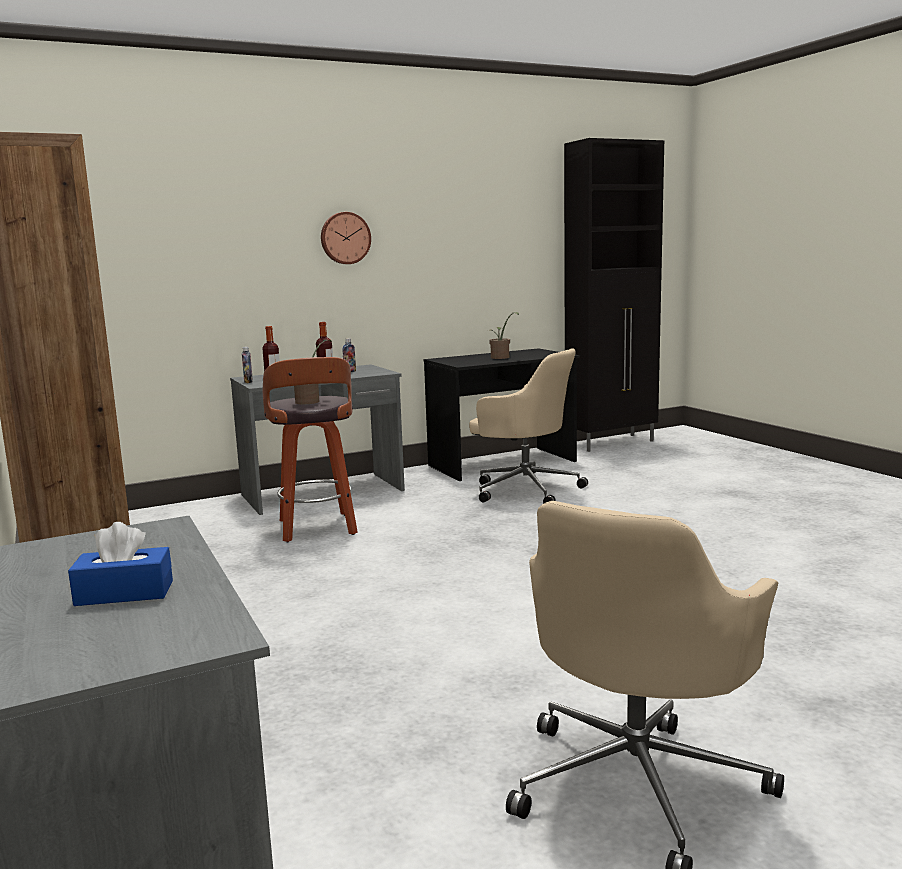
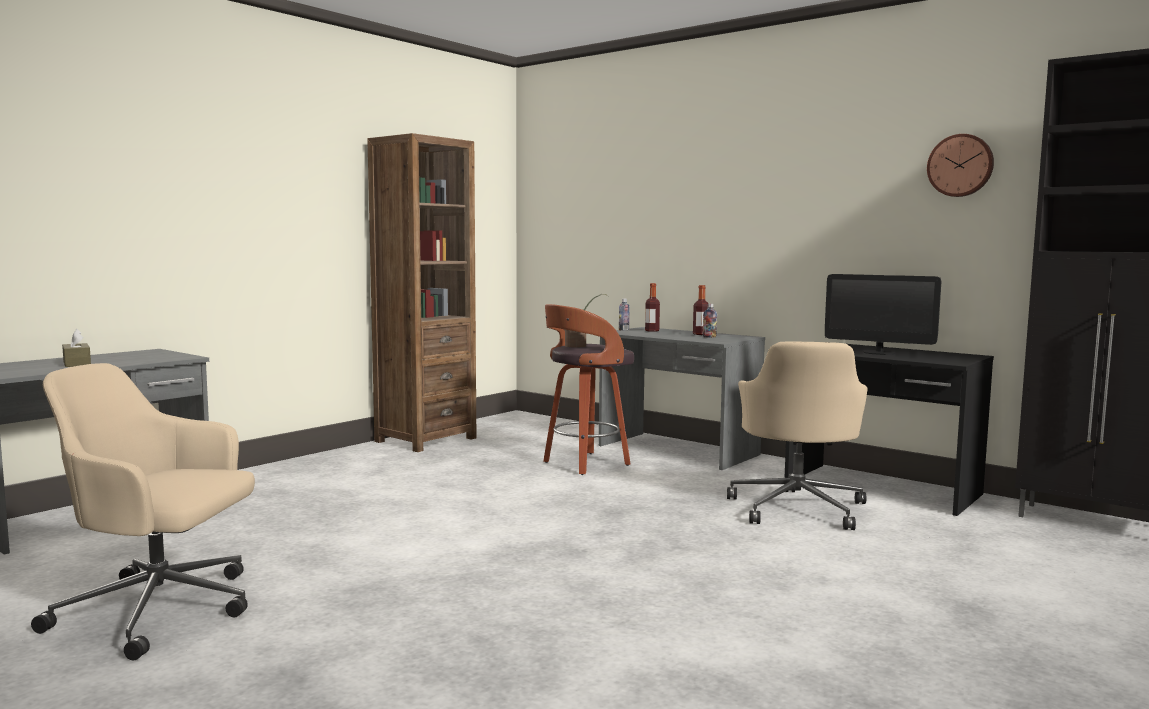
camera: 65 degrees right, 5 degrees down
blue tissue box [68,522,173,606] -> brown tissue box [62,328,91,367]
wall clock [321,212,371,264] -> wall clock moved to [927,134,994,197]
potted plant [489,312,519,359] -> monitor [825,274,942,355]

